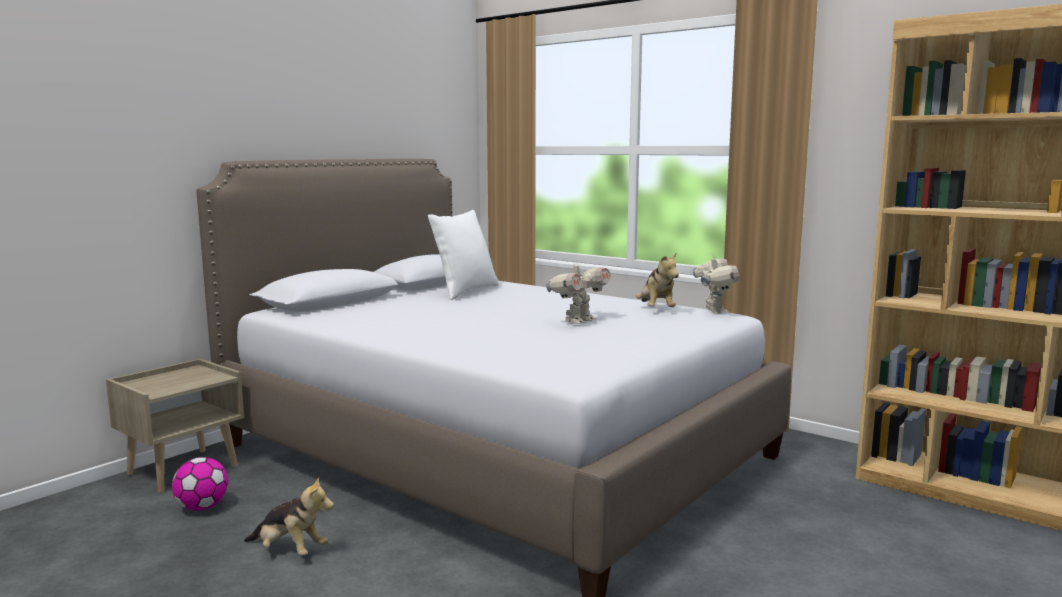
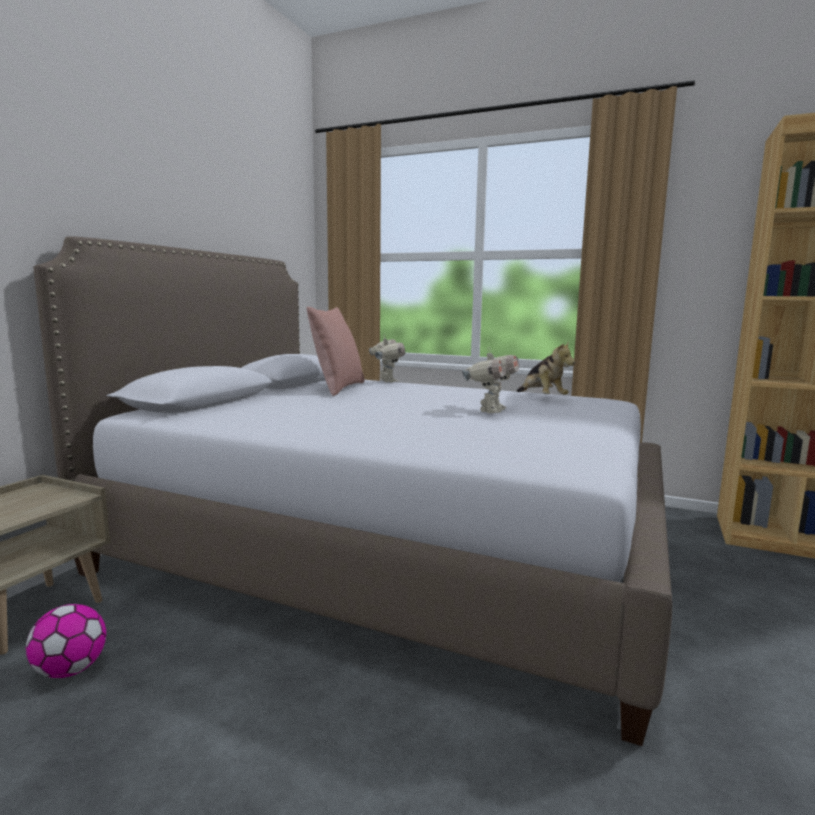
camera: 15 degrees left, 0 degrees up
plush toy [244,476,334,555] -> none
white pillow [428,210,499,300] -> pink pillow [306,307,364,396]
toy robot [693,254,739,314] -> toy robot moved to [369,334,405,383]

